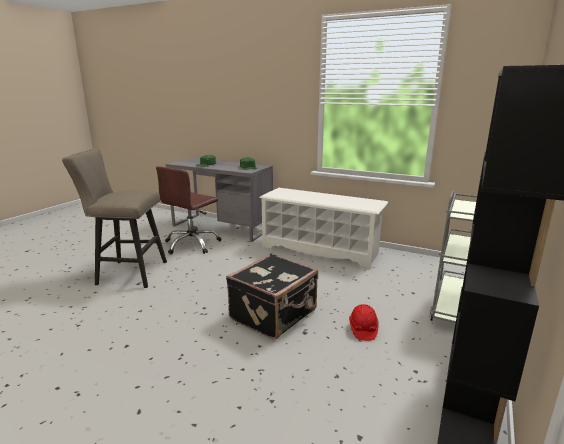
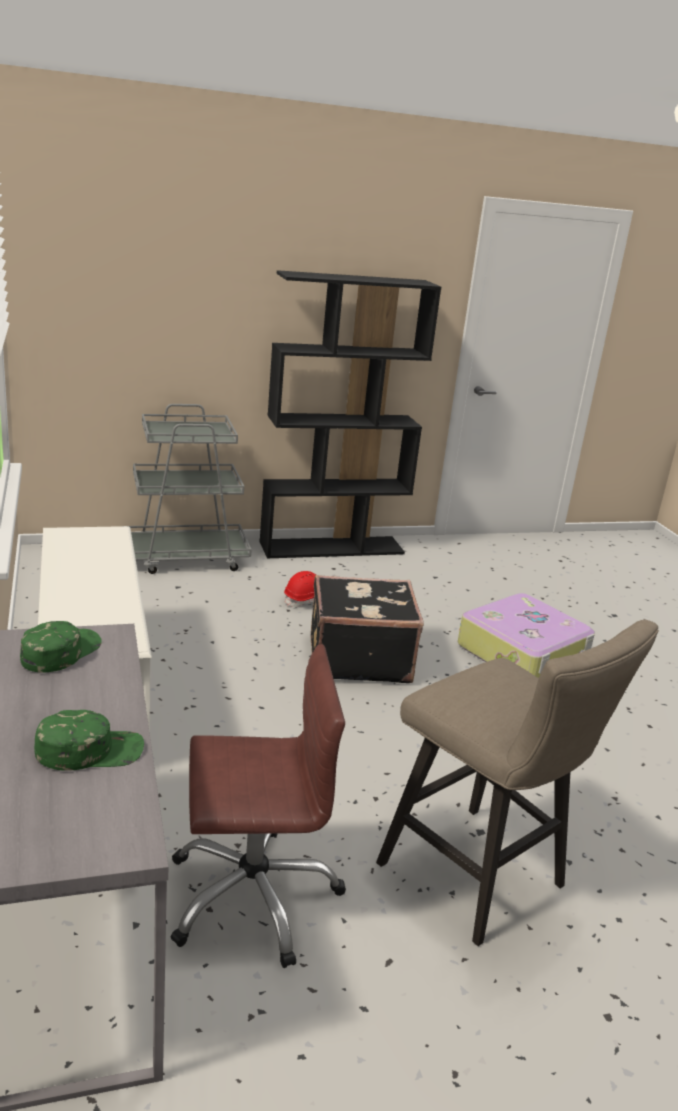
camera: 135 degrees left, 5 degrees up
none -> suitcase [458,593,595,678]

